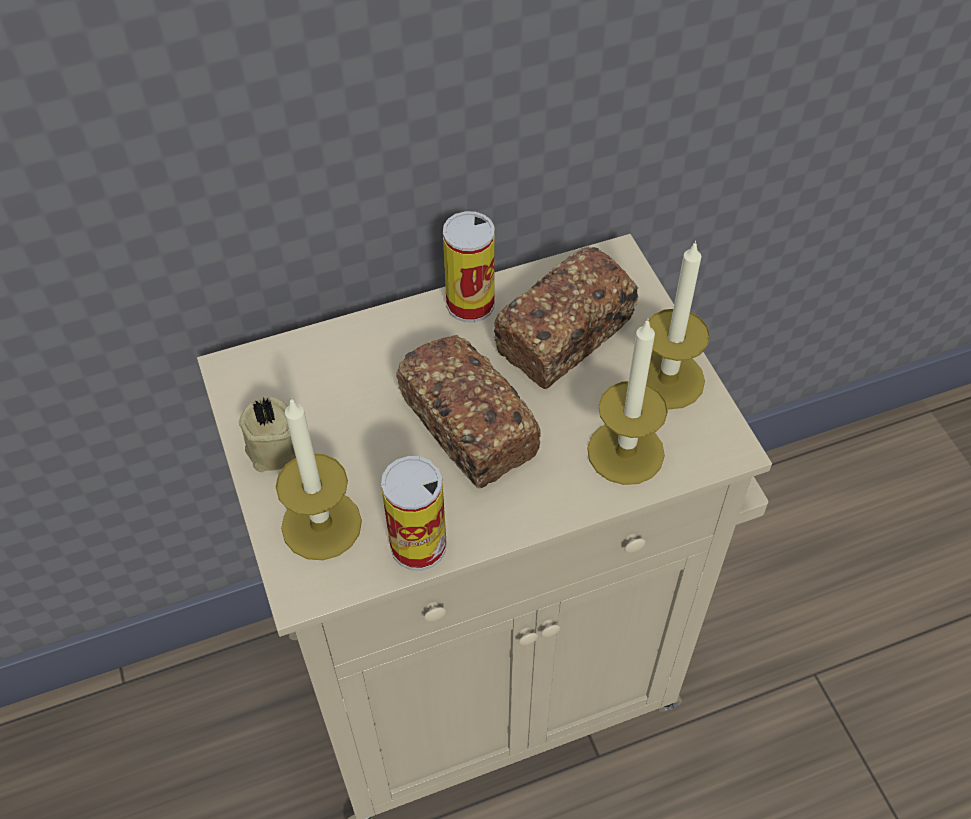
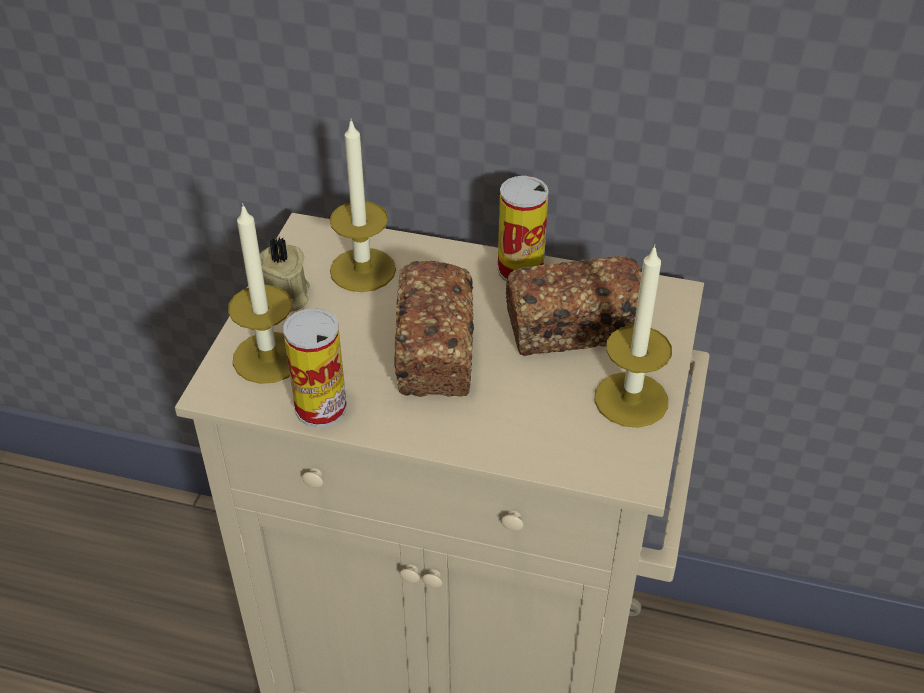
camera: 35 degrees right, 10 degrees down
candle [587,318,668,485] -> candle moved to [330,118,396,292]

